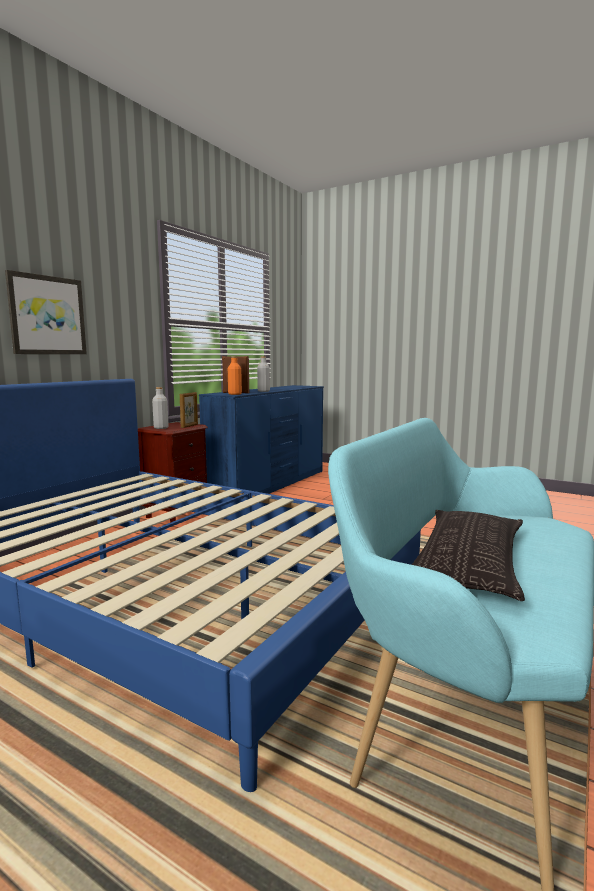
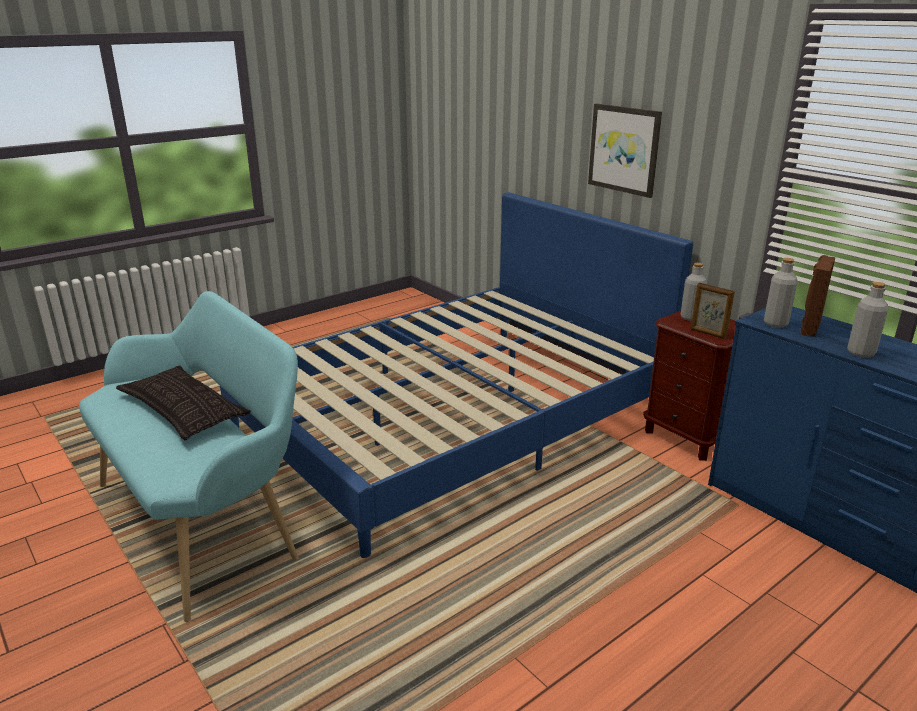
camera: 110 degrees right, 15 degrees up
orange bottle [228,356,242,395] -> grey bottle [764,258,798,328]

